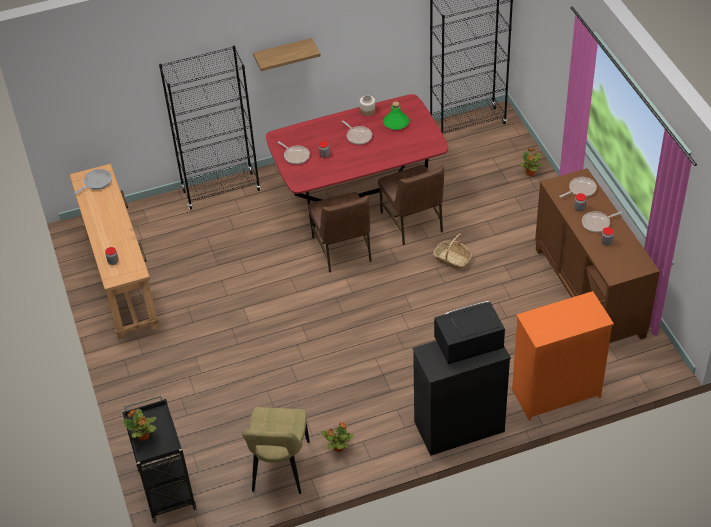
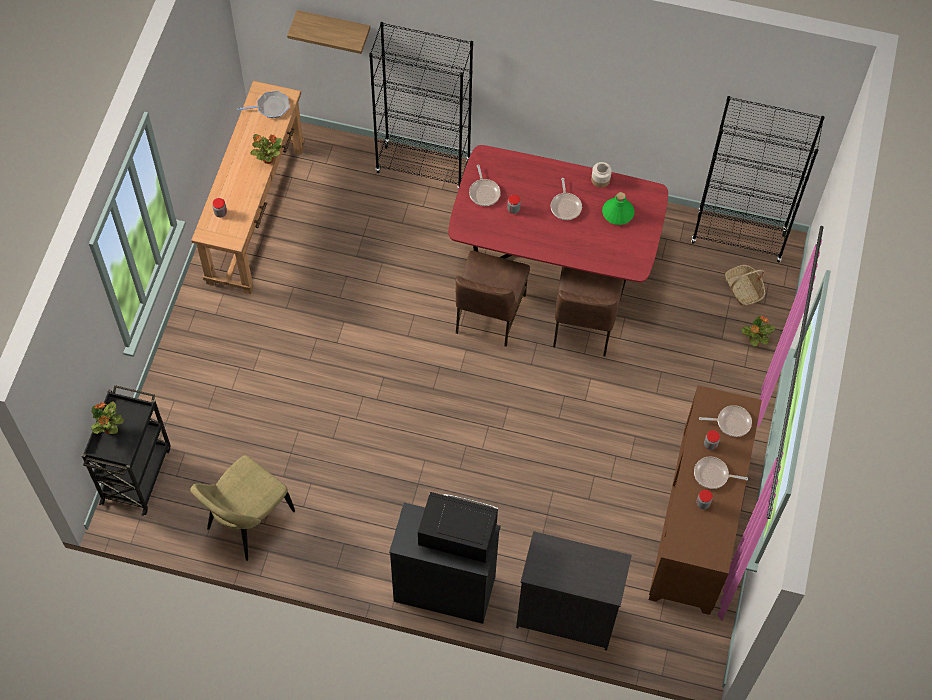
camera: 30 degrees right, 15 degrees up
shelf [253,38,321,71] -> shelf moved to [287,10,370,54]
potted plant [321,422,354,452] -> potted plant moved to [250,134,282,164]
basket [433,234,472,270] -> basket moved to [725,265,765,306]
orange dresser [512,291,614,421] -> black dresser [516,531,632,650]

